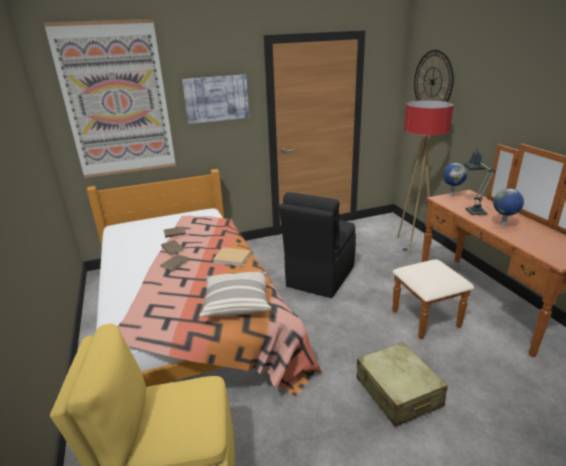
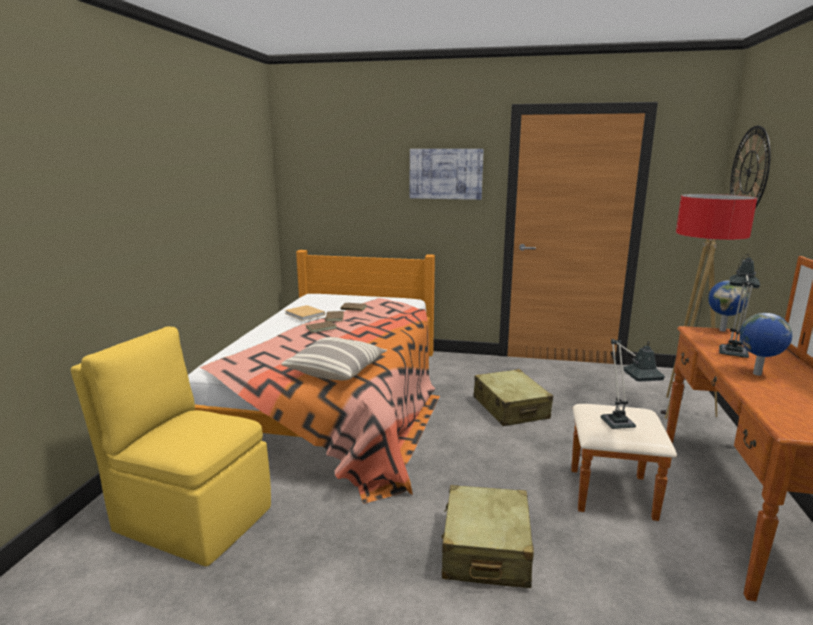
camera: 30 degrees right, 10 degrees down
picture [44,19,176,178] -> none
beige book [213,247,251,266] -> beige book moved to [285,305,325,321]
black chair [279,192,356,298] -> beige suitcase [473,369,553,426]
none -> table lamp [601,339,665,429]

